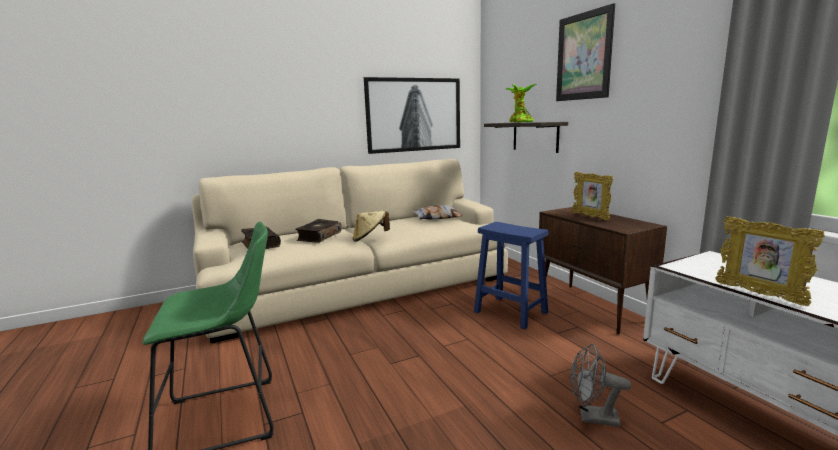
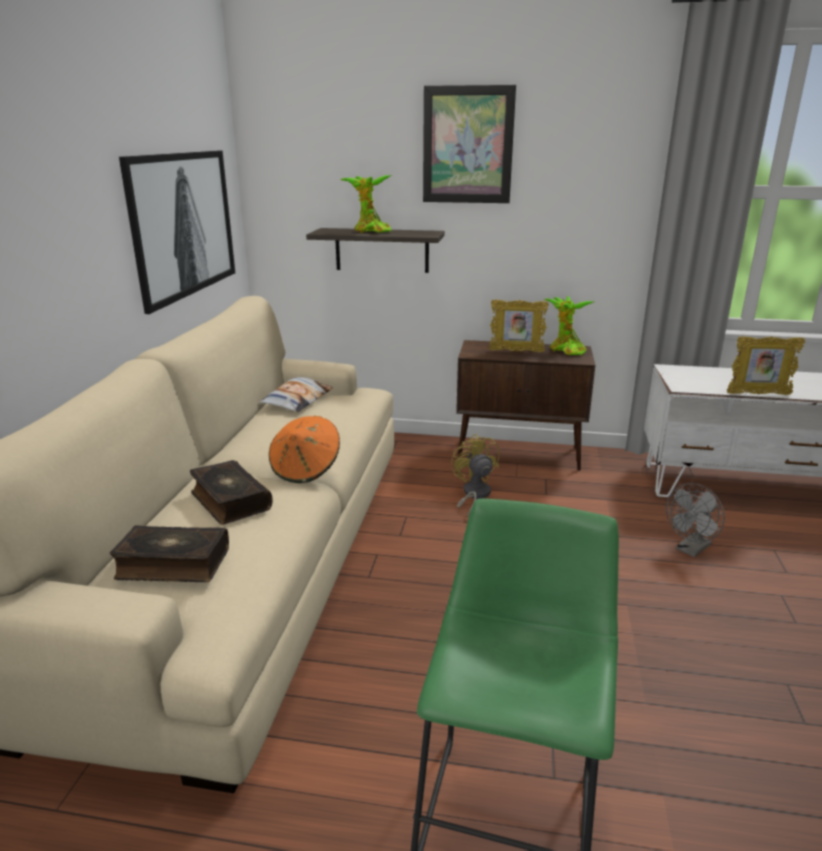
camera: 55 degrees left, 10 degrees up
beige hat [353,211,390,242] -> orange hat [269,416,340,483]
blue stool [474,222,549,330] -> yellow fan [451,434,500,518]
none -> potted plant [544,296,593,355]

